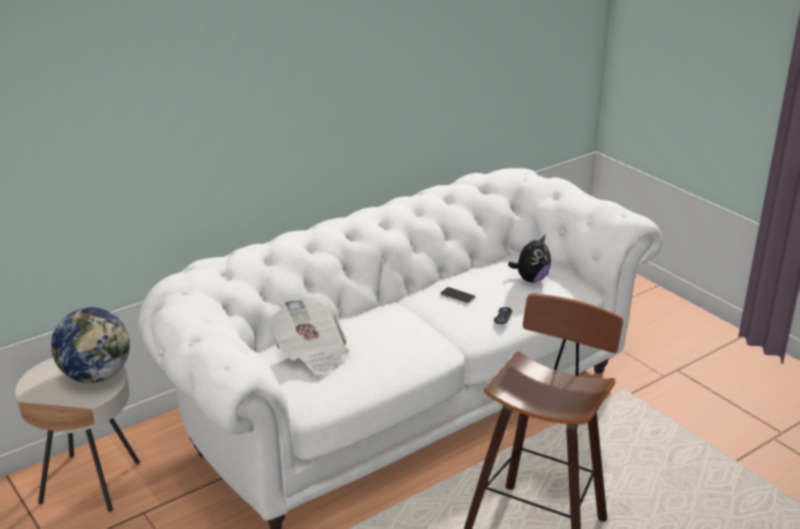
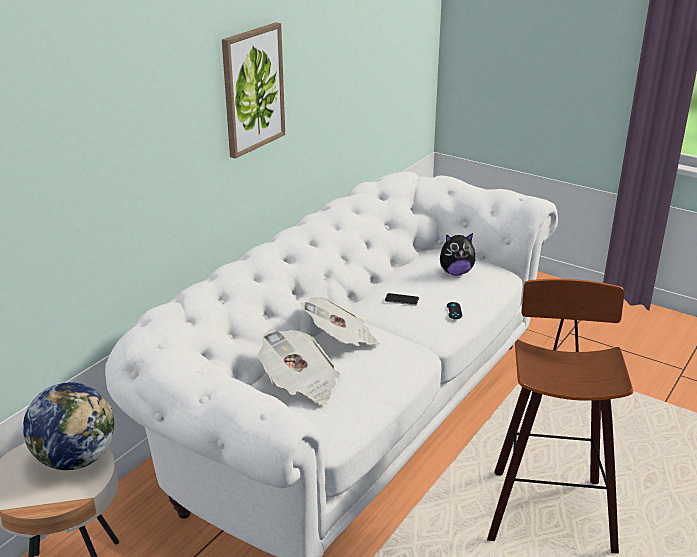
camera: 20 degrees left, 0 degrees up
plush toy [508,234,551,283] -> plush toy turned 60 degrees clockwise [440,233,475,276]
none -> picture [222,22,285,159]
none -> newspaper [301,297,380,346]

